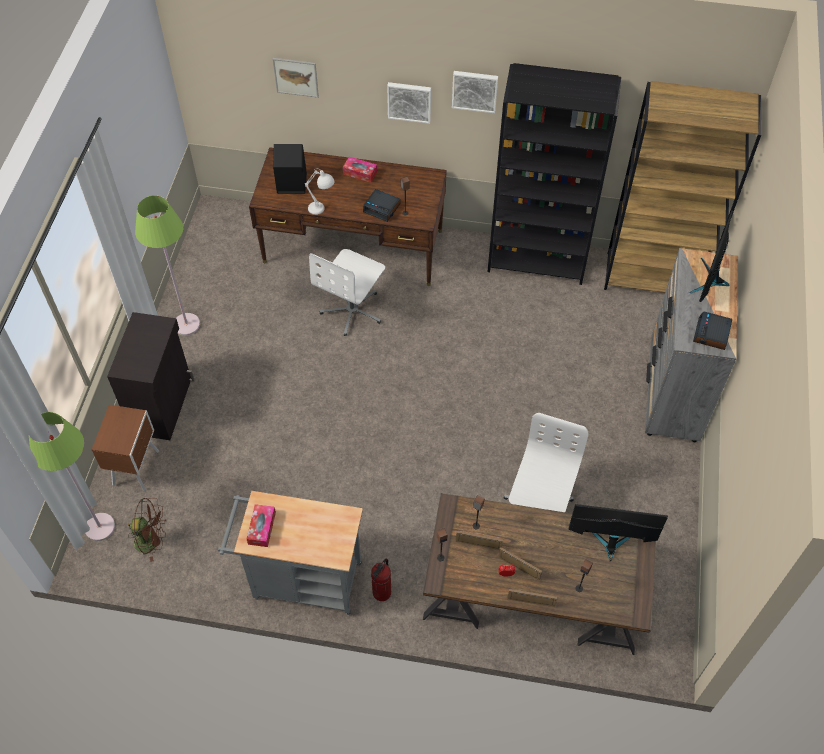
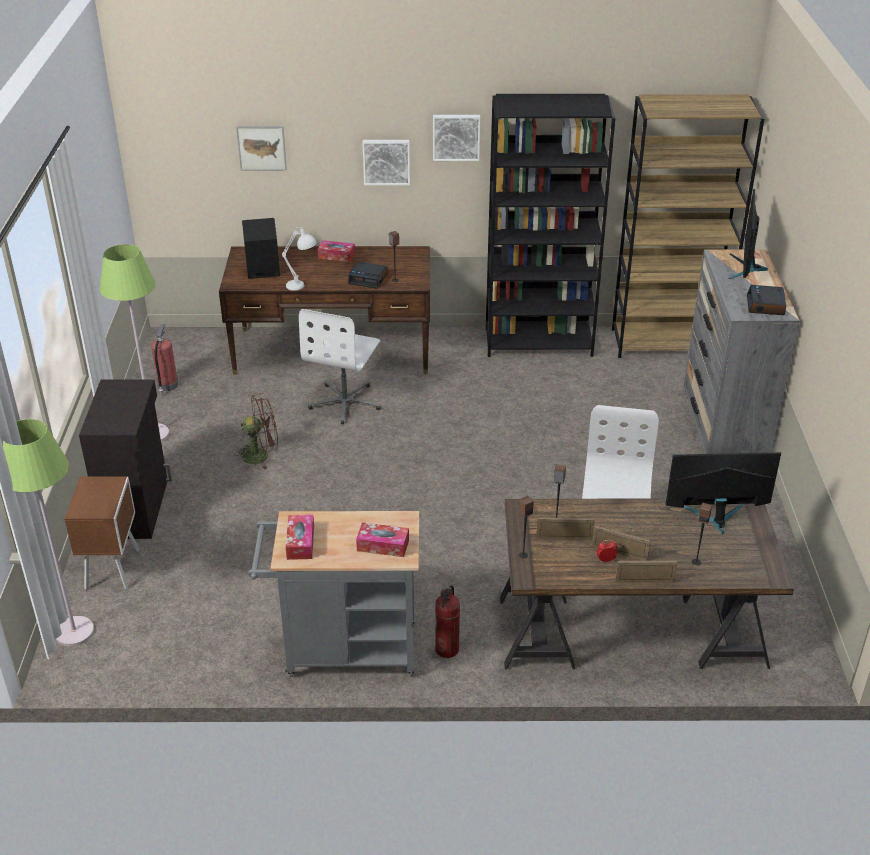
camera: 10 degrees left, 20 degrees down
brown fan [128,498,166,562] -> brown fan moved to [234,393,278,470]
none -> fire extinguisher [151,324,178,395]
none -> tissue box [356,522,409,557]

